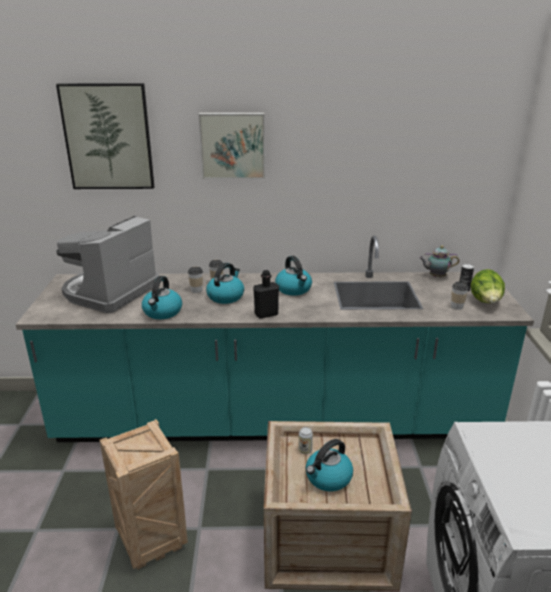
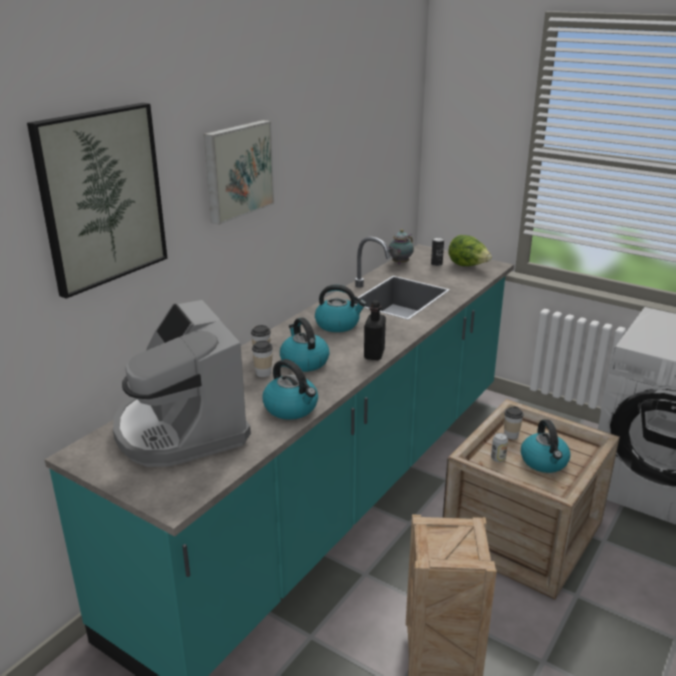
camera: 55 degrees left, 0 degrees up
cup [451,282,469,310] -> cup moved to [504,406,523,439]

